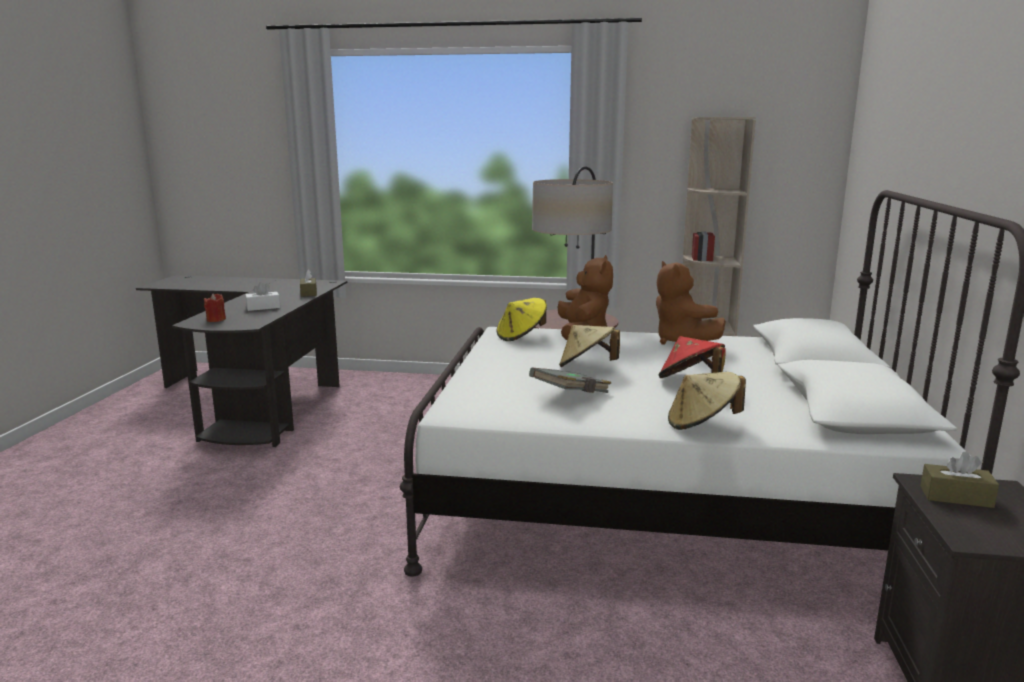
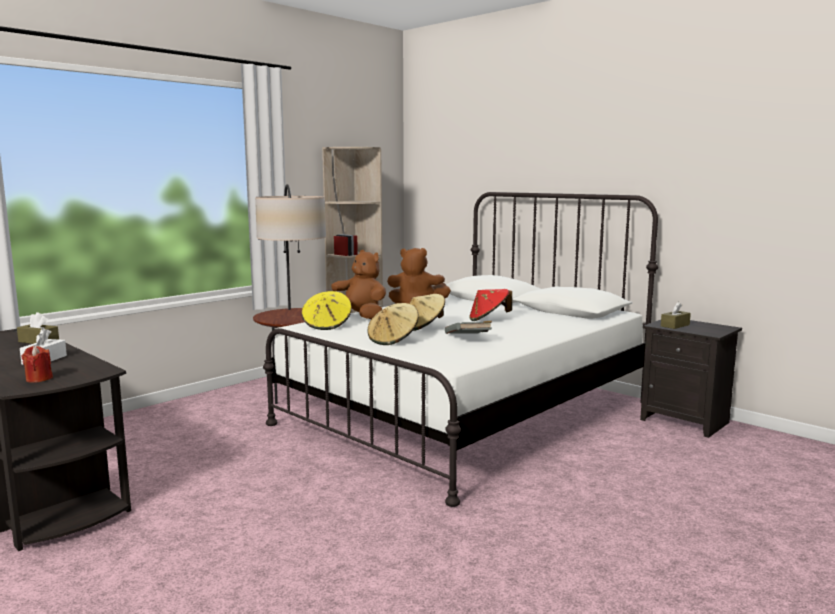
camera: 55 degrees left, 5 degrees down
beige hat [668,372,746,430] -> beige hat moved to [367,303,419,345]

